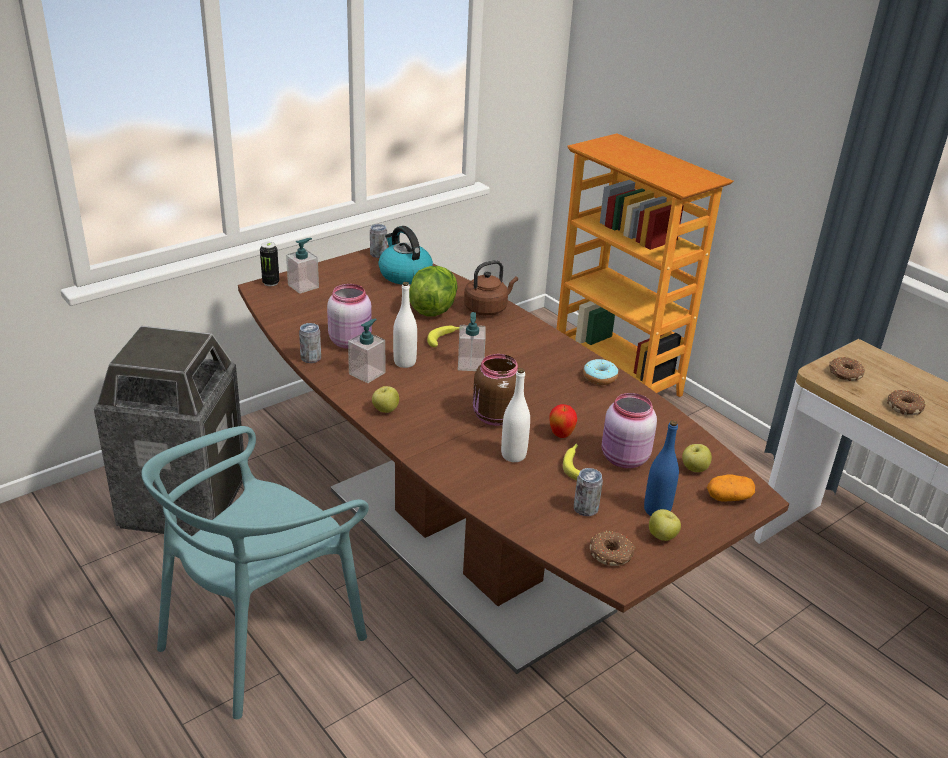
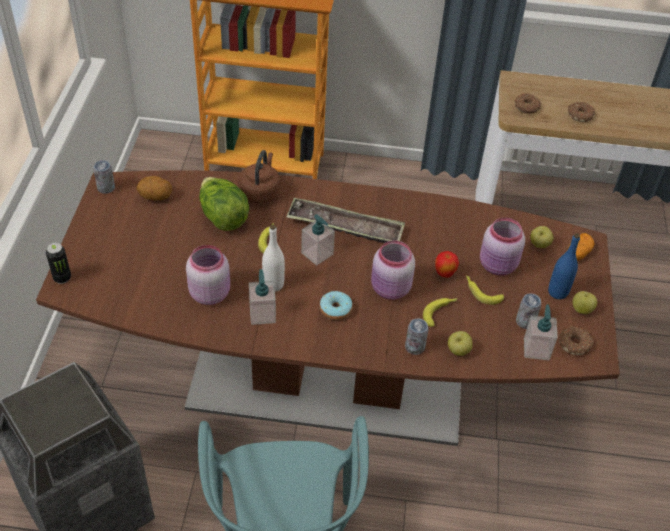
camera: 45 degrees left, 15 degrees up
soap dispenser [286,238,319,294] -> soap dispenser moved to [524,304,558,360]
can [299,323,321,363] -> can moved to [405,318,429,355]
apple [372,386,399,413] -> apple moved to [448,331,473,356]
kettle [378,226,433,285] -> potato [137,176,172,201]
brown jar [473,354,519,426] -> pink jar [371,240,415,300]
white bottle [501,368,530,462] -> banana [423,298,457,327]
donut [583,359,618,385] -> donut moved to [320,291,353,320]
none -> tray [286,198,405,243]

